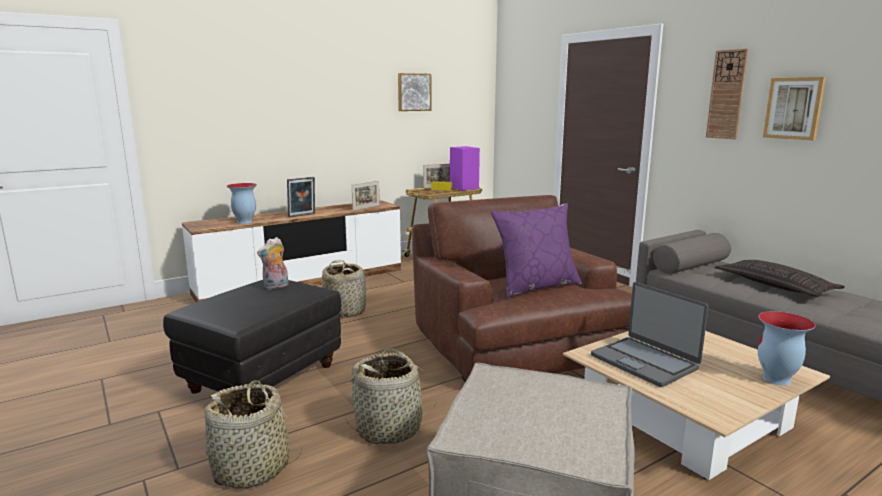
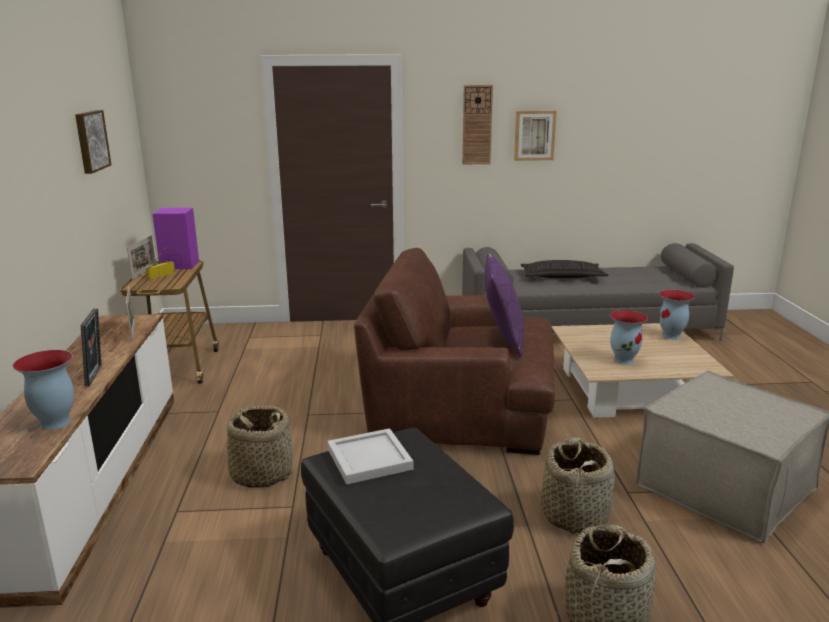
camera: 60 degrees left, 5 degrees up
plush toy [257,237,288,289] -> white tray [327,428,413,485]
laptop [591,282,708,387] -> vase [610,310,648,365]

